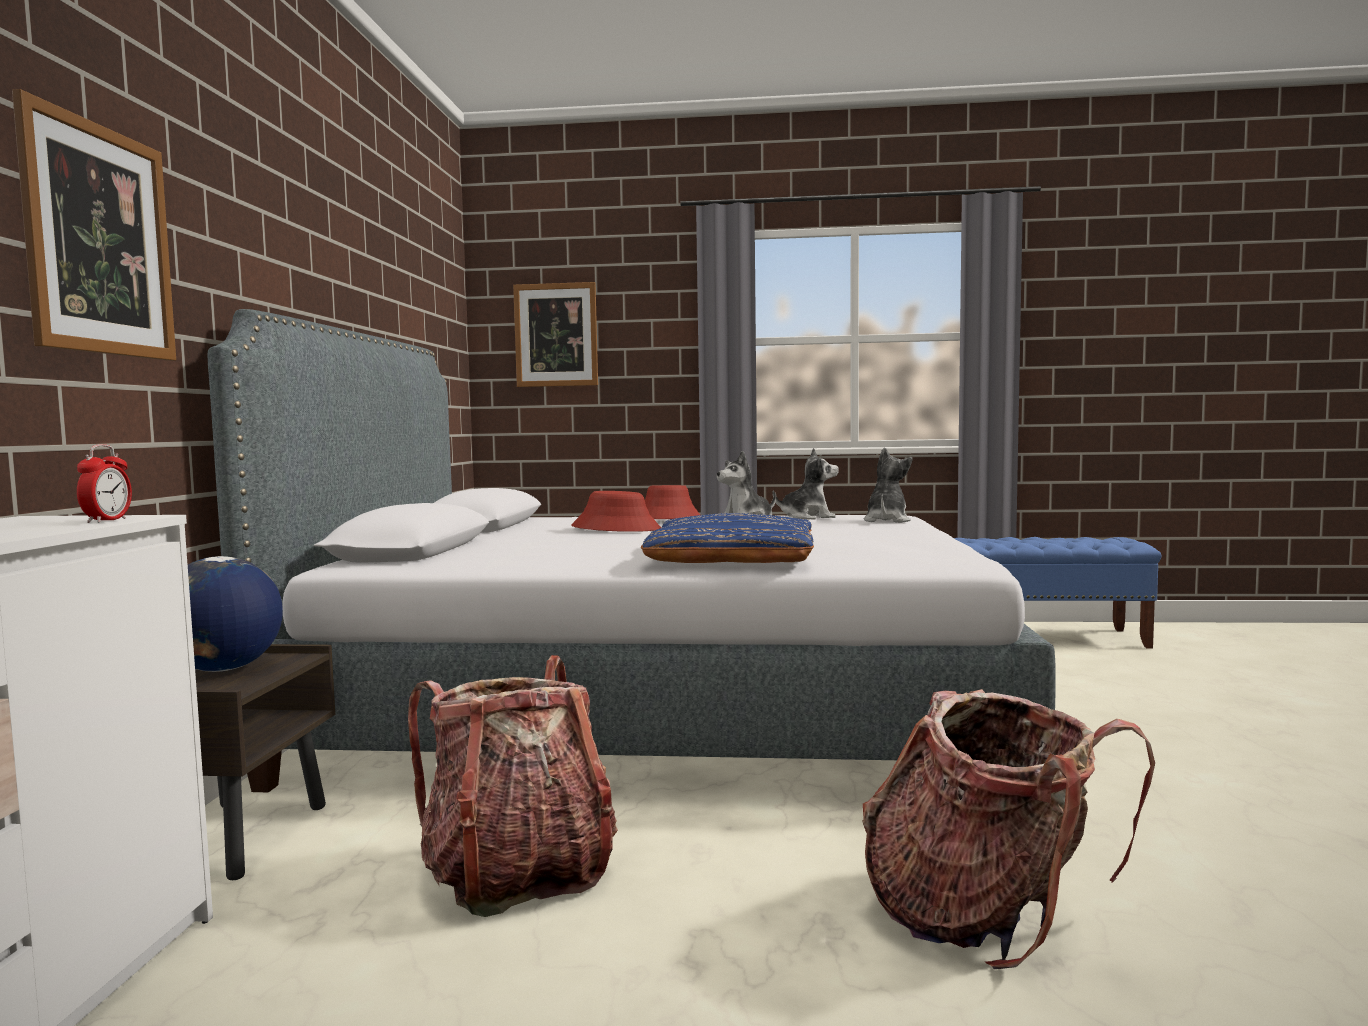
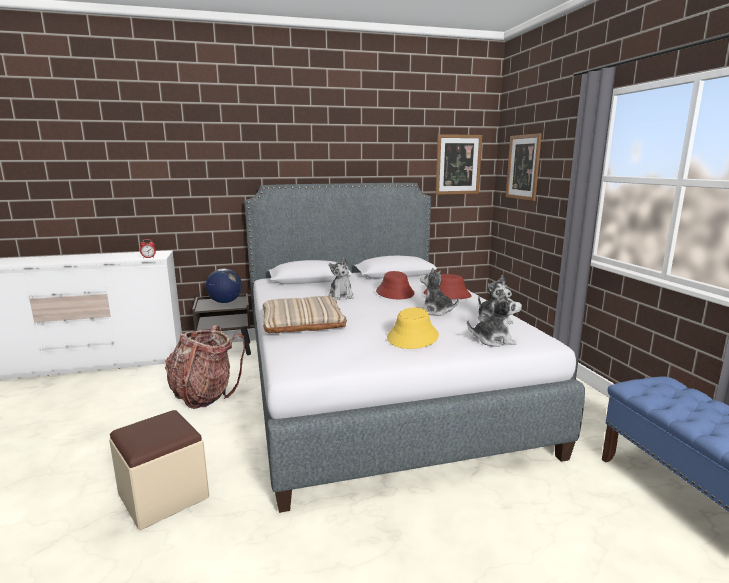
camera: 70 degrees right, 10 degrees up
picture [12,89,176,361] -> picture moved to [436,134,482,195]
blue pillow [641,513,814,563] -> beige pillow [263,296,347,333]
backpack [862,689,1155,969] -> beige ottoman [109,410,209,530]
none -> plush toy [329,257,354,300]
none -> yellow hat [387,308,439,349]

